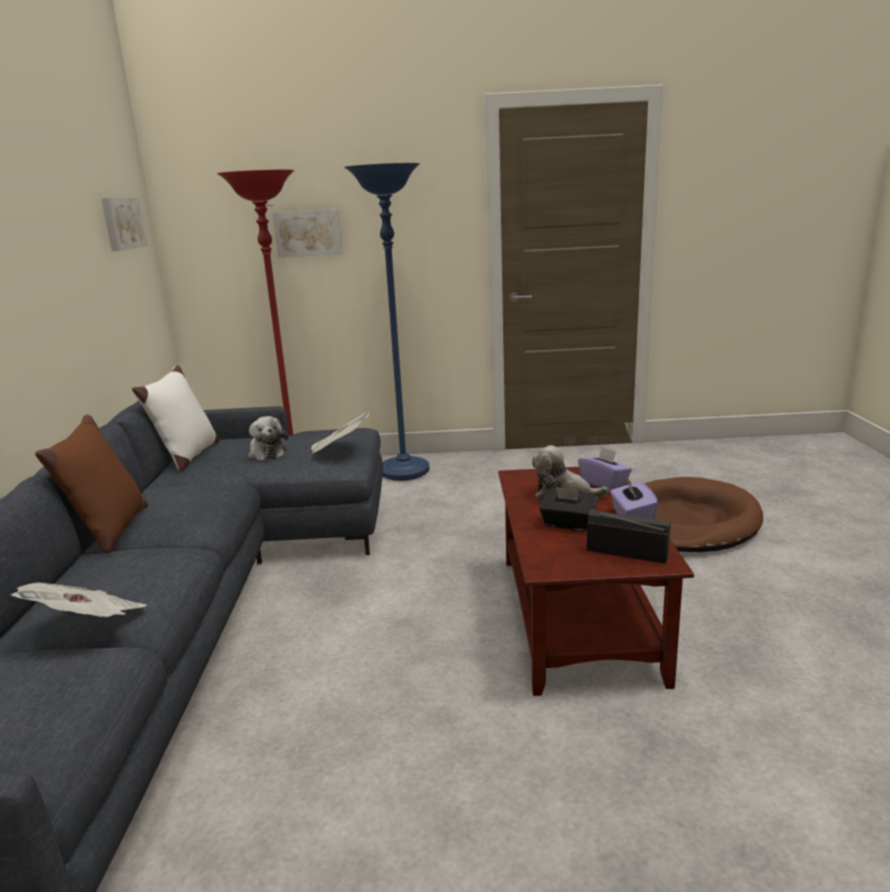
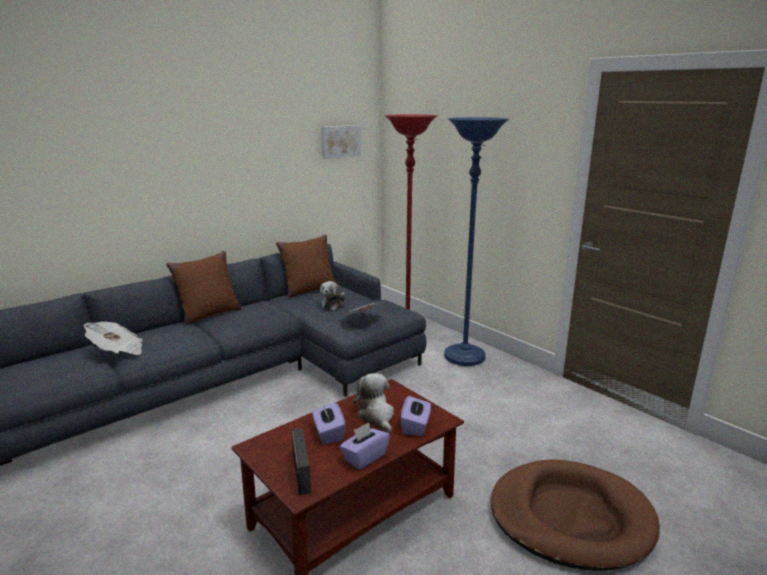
camera: 50 degrees right, 0 degrees up
white pillow [132,365,220,471] -> brown pillow [276,234,336,298]
picture [272,209,343,257] -> none
black tissue box [539,487,598,531] -> purple tissue box [312,402,346,444]

